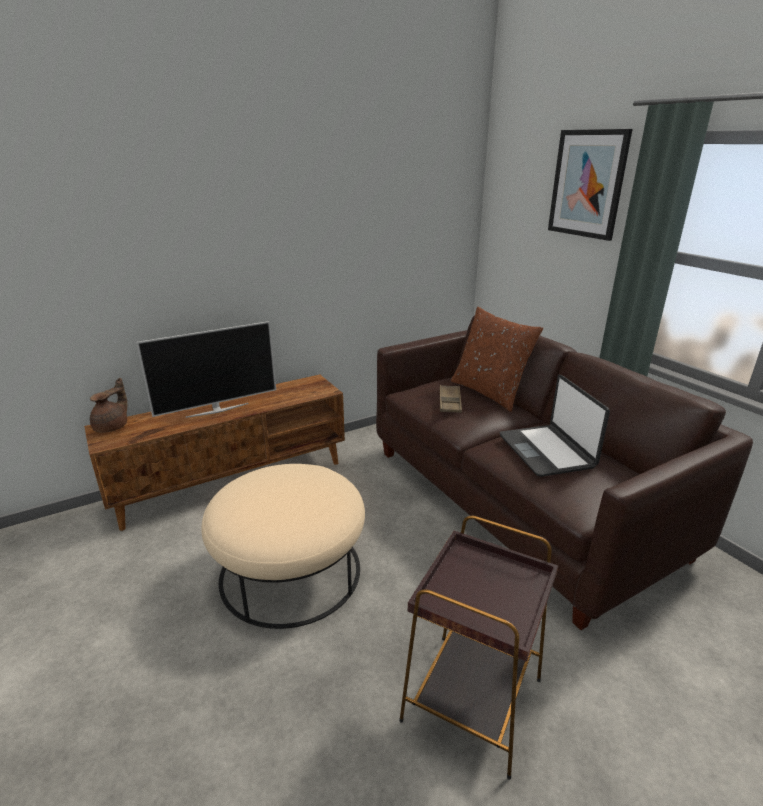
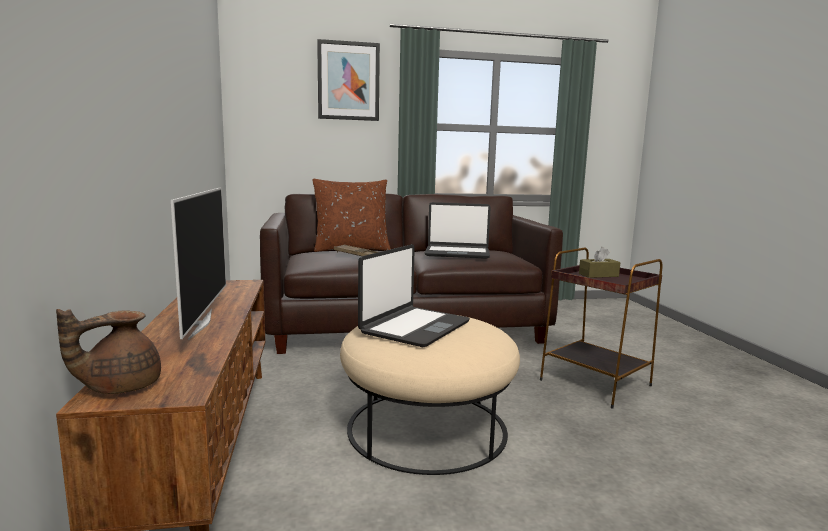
camera: 70 degrees left, 15 degrees down
brown teapot [90,378,127,433] -> brown teapot turned 90 degrees counterclockwise [56,309,161,394]
none -> laptop [358,244,470,347]
none -> brown tissue box [579,247,620,278]

